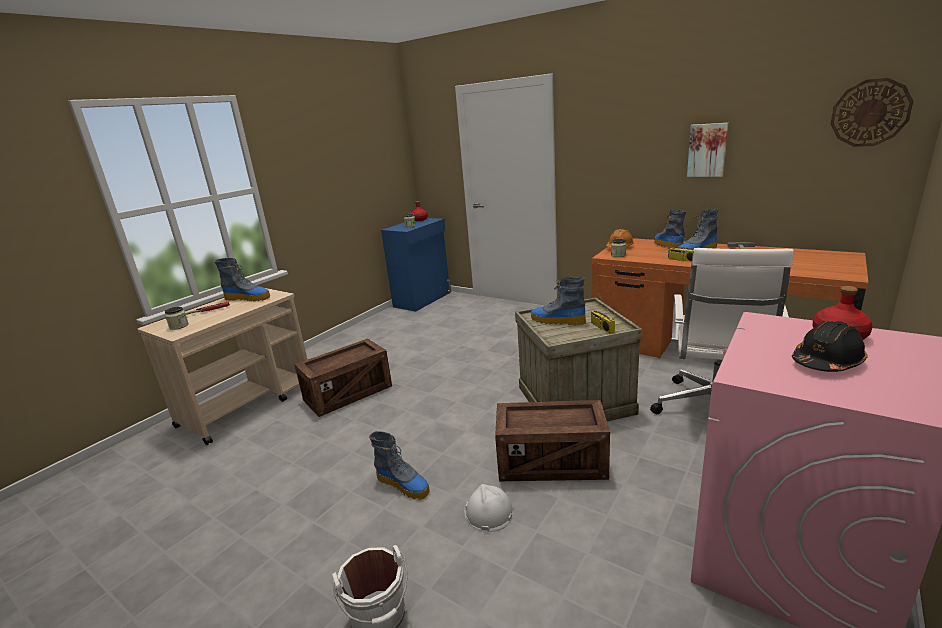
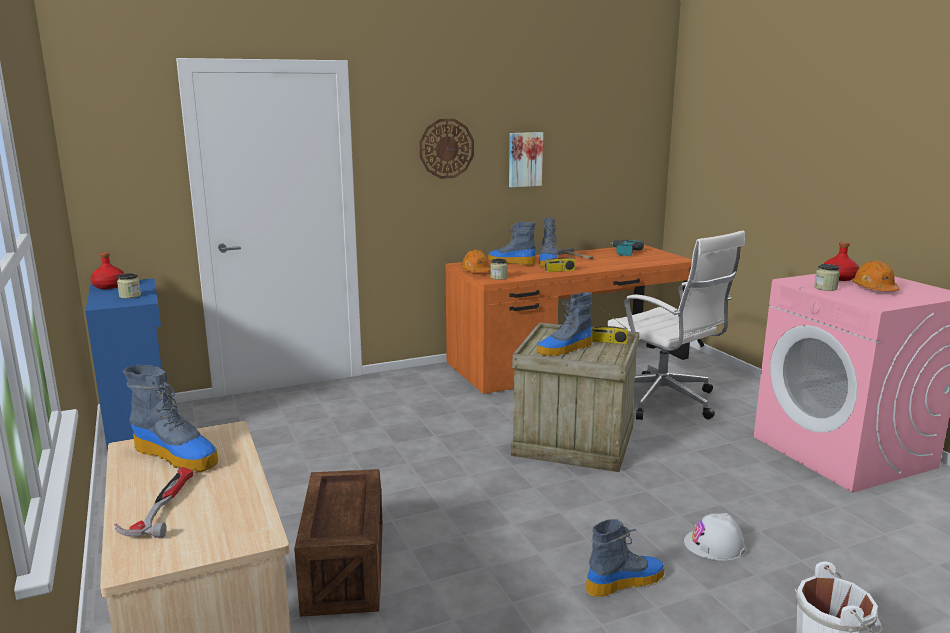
camera: 60 degrees left, 5 degrees down
jar [165,307,189,330] -> jar moved to [814,264,840,291]
boot [214,258,270,302] -> boot turned 75 degrees clockwise [123,365,218,473]
crate [495,400,610,481] -> none
black hard hat [792,321,868,372] -> orange hard hat [852,261,900,291]
wall clock [830,78,914,147] -> wall clock moved to [419,119,474,179]
none -> power drill [610,240,644,256]

